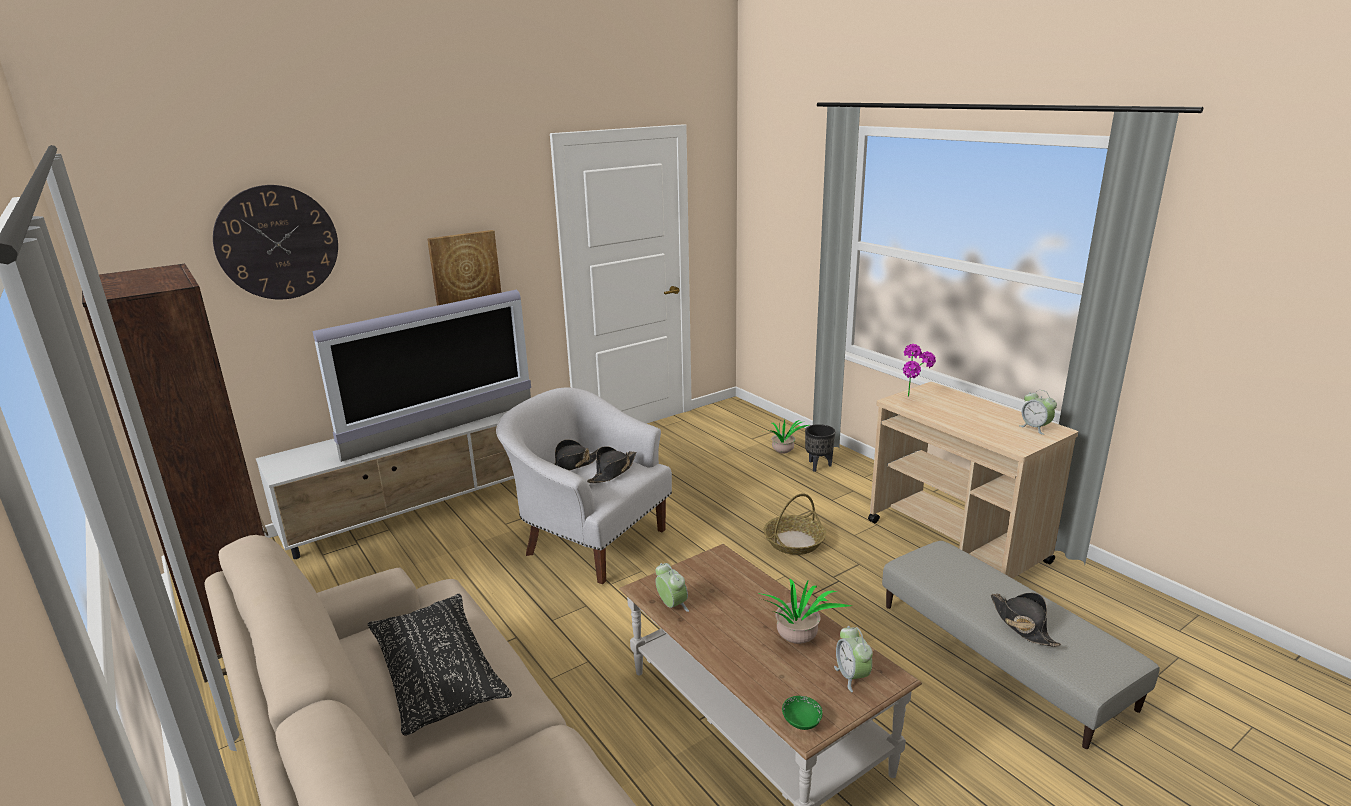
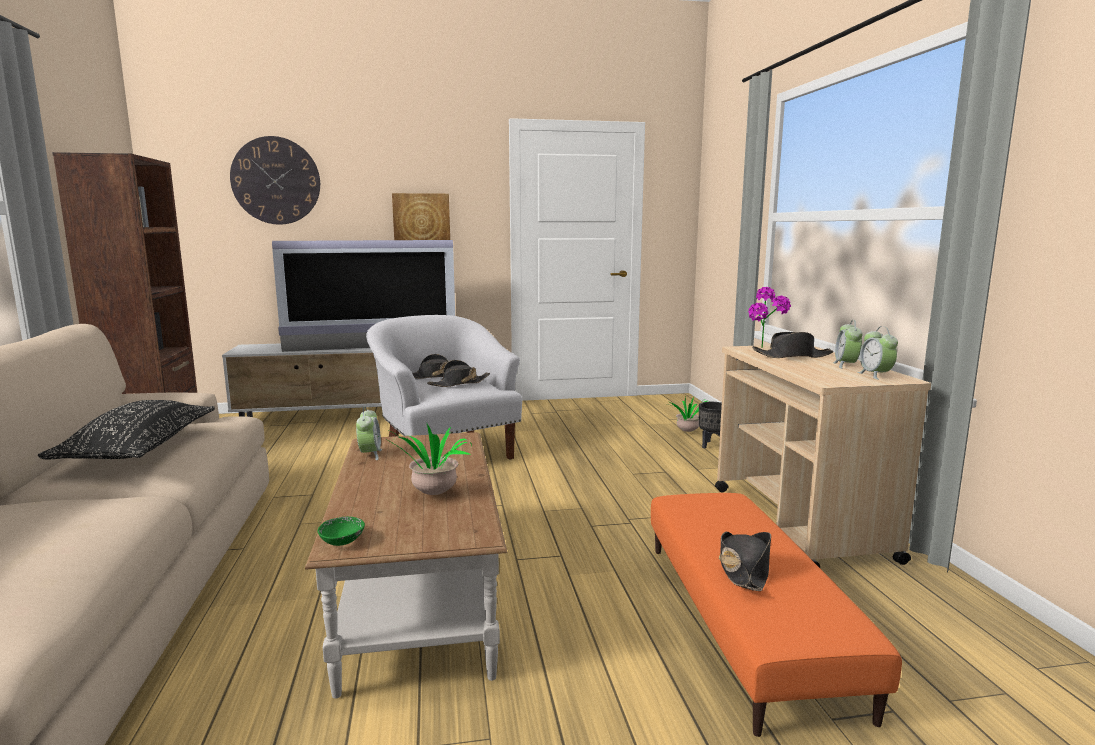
camera: 25 degrees right, 10 degrees down
basket [764,493,826,555] -> none
alarm clock [834,626,873,692] -> alarm clock moved to [833,320,862,369]
grey ottoman [882,541,1160,749] -> orange ottoman [651,493,902,737]
none -> black hat [752,332,833,358]

